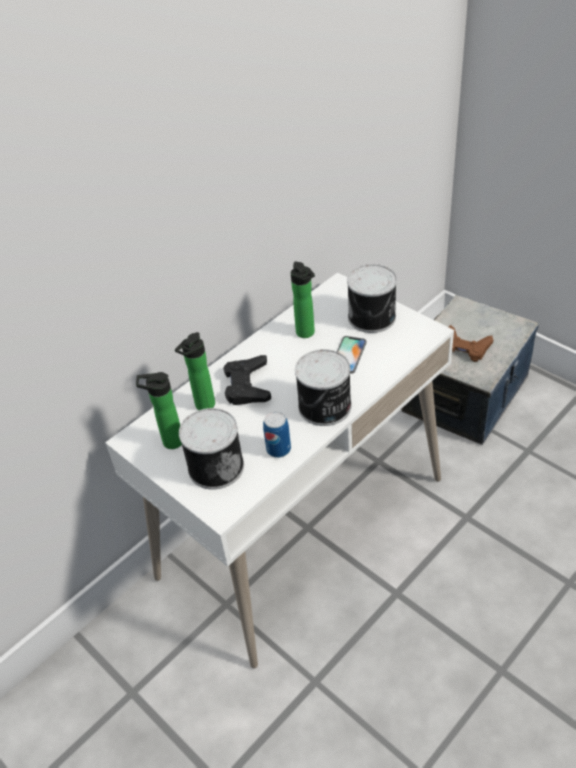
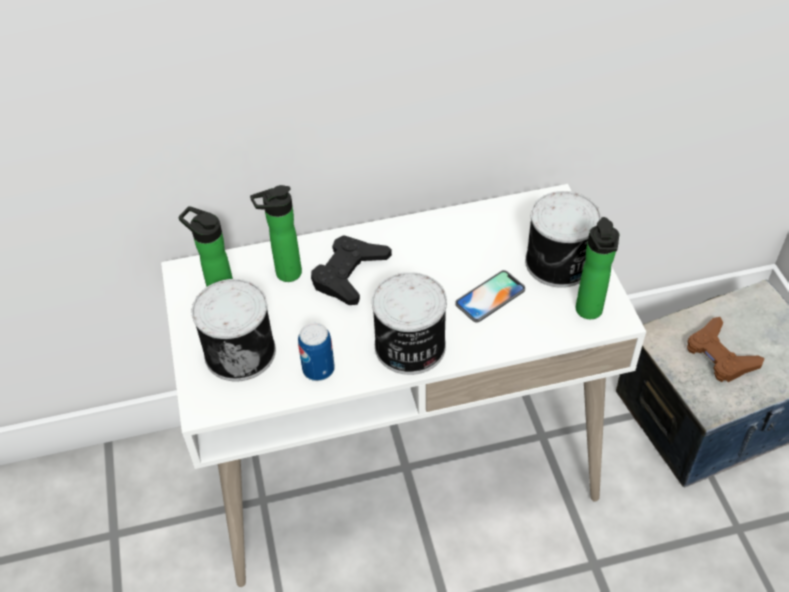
camera: 30 degrees right, 5 degrees up
bottle [291,262,315,338] -> bottle moved to [576,217,619,319]

